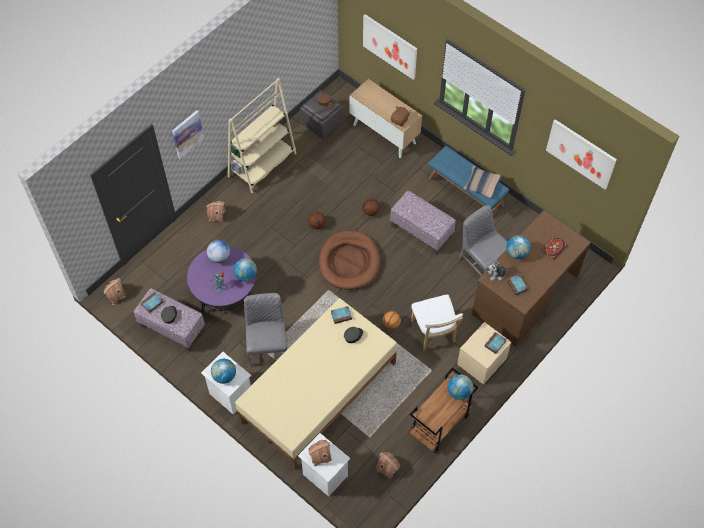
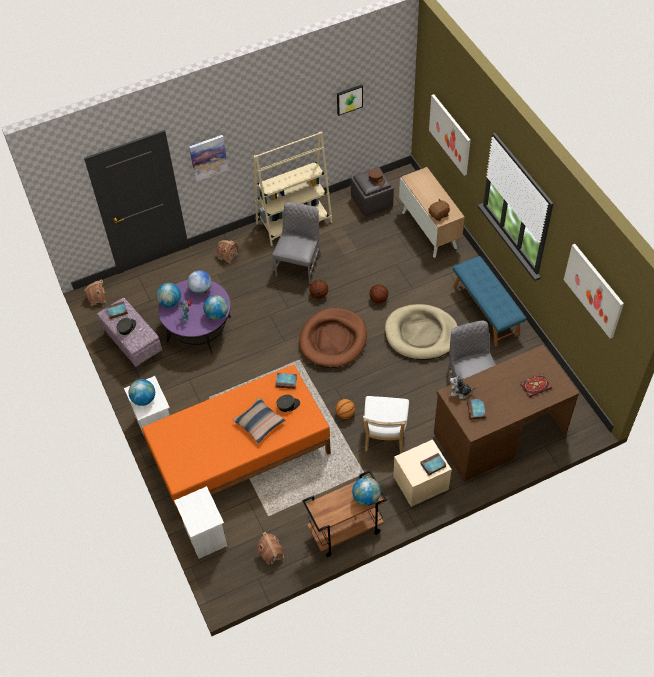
camera: 25 degrees right, 5 degrees down
beige bed [235,298,397,470] -> orange bed [142,365,331,520]
grey chair [244,293,287,367] -> grey chair moved to [272,202,320,284]
toy house [308,440,332,467] -> none
ottoman [390,191,456,255] -> beige dog bed [385,304,458,360]
pillow [463,166,503,199] -> pillow moved to [233,397,285,443]
globe [506,235,531,259] -> globe moved to [156,283,181,307]
none -> picture [337,85,363,116]

